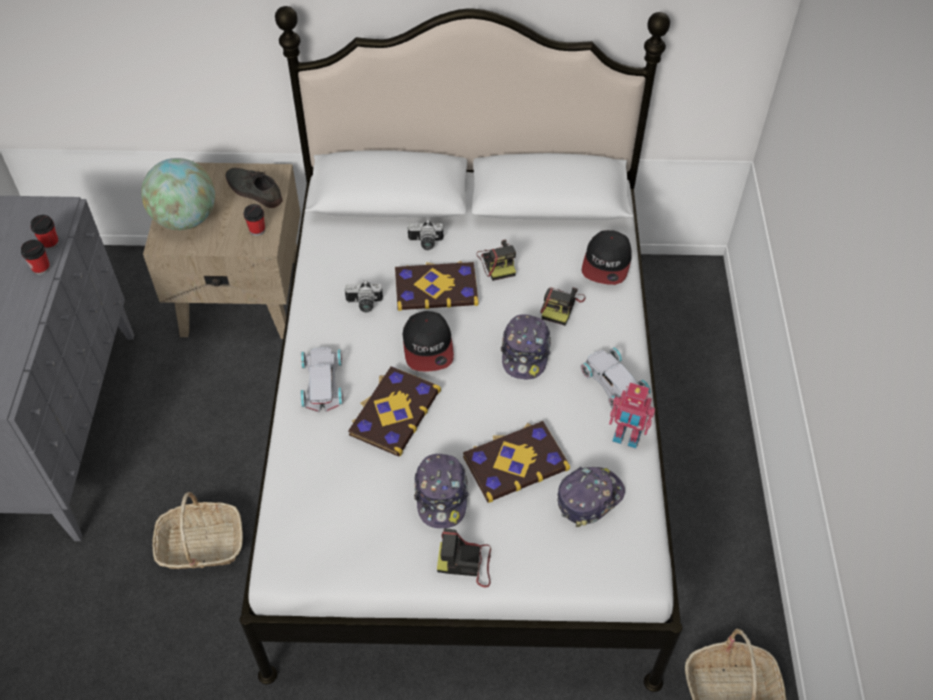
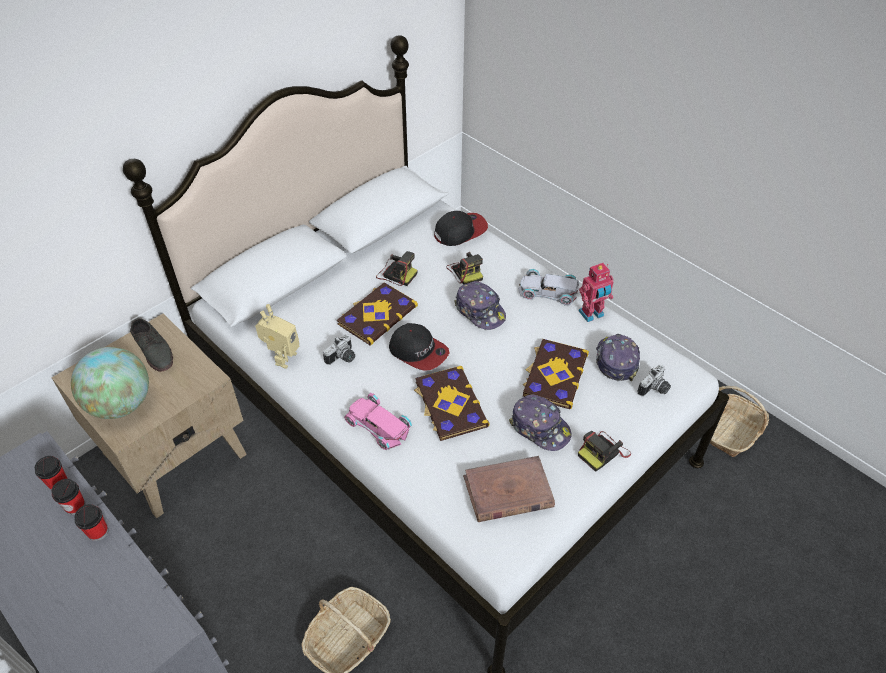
camera: 45 degrees left, 5 degrees down
grey shoe [225,168,283,208] -> grey shoe turned 120 degrees counterclockwise [130,318,173,372]
cup [243,204,265,236] -> cup moved to [74,504,108,541]
white toy car [300,347,343,412] -> pink toy car [344,393,412,450]
camera [408,219,444,250] -> camera moved to [637,365,671,396]
cap [582,230,632,285] -> cap turned 90 degrees counterclockwise [434,211,488,246]
none -> toy robot [255,304,299,369]
none -> brown book [463,456,555,522]

